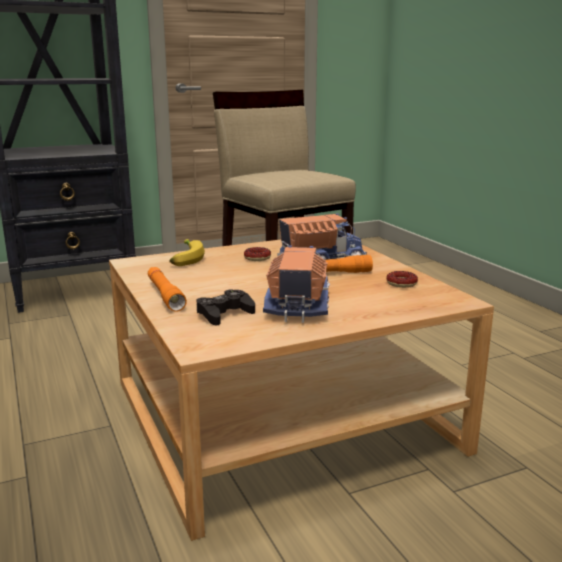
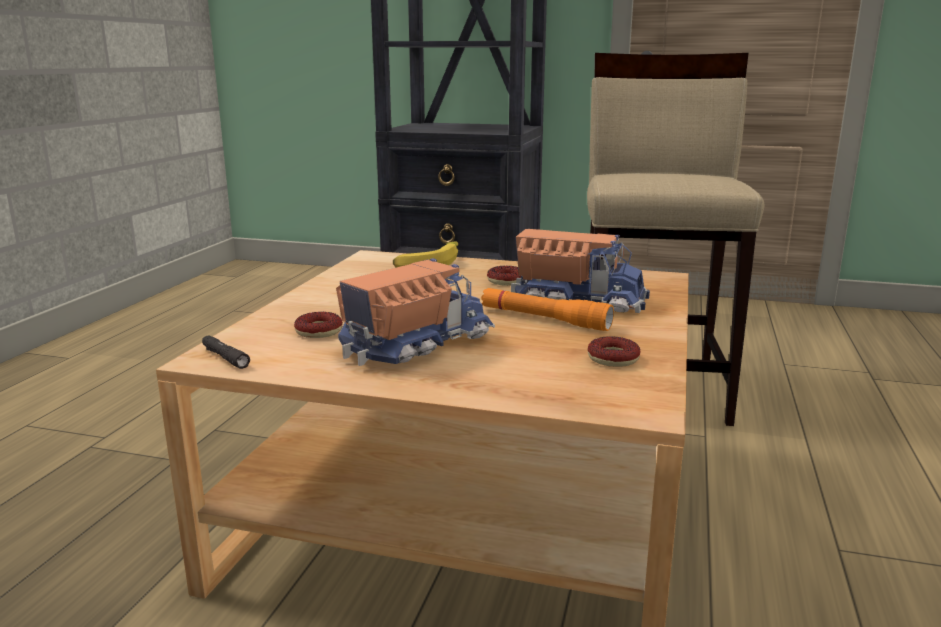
camera: 40 degrees right, 0 degrees up
orange flashlight [148,267,187,312] -> none
black game controller [197,289,255,326] -> donut [294,312,343,338]
none -> black flashlight [202,335,250,369]

